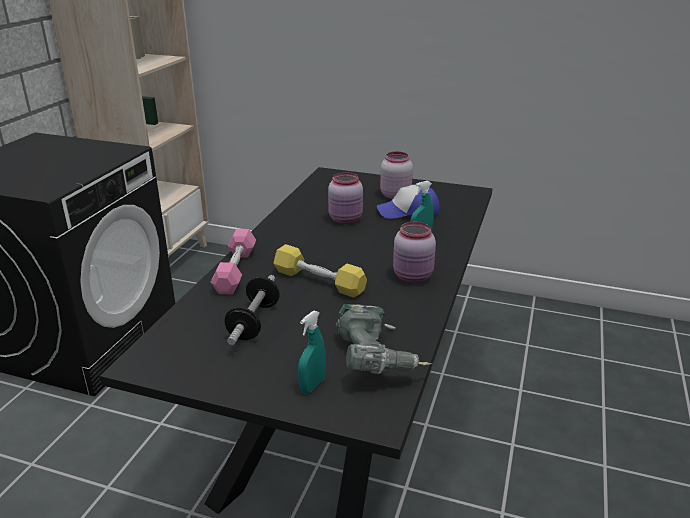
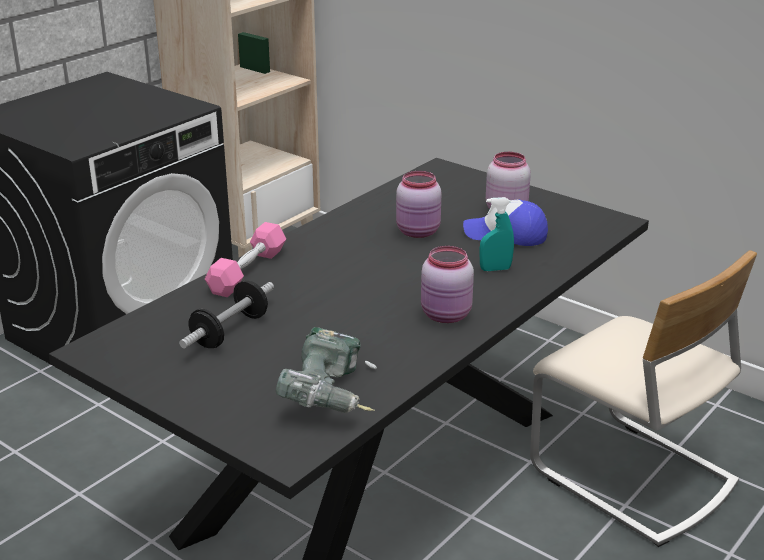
camera: 20 degrees right, 0 degrees up
yellow dumbbell [274,244,367,297] -> none
turquoise spray bottle [298,310,326,393] -> none
none -> beige chair [530,250,757,547]

